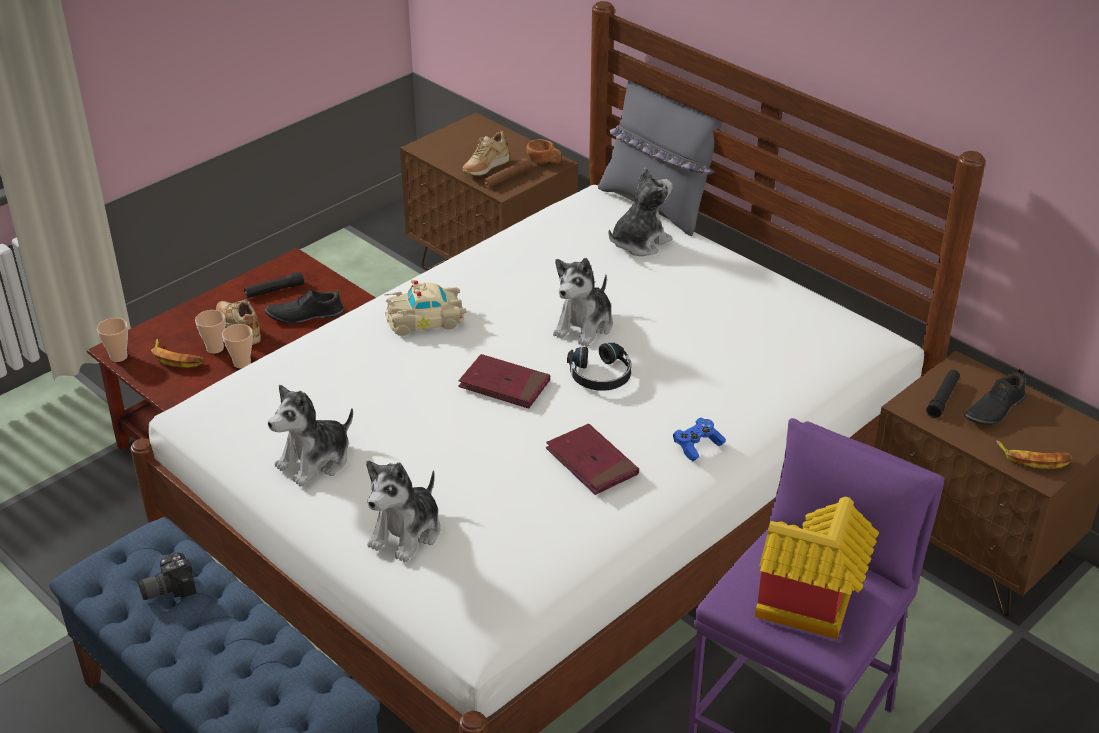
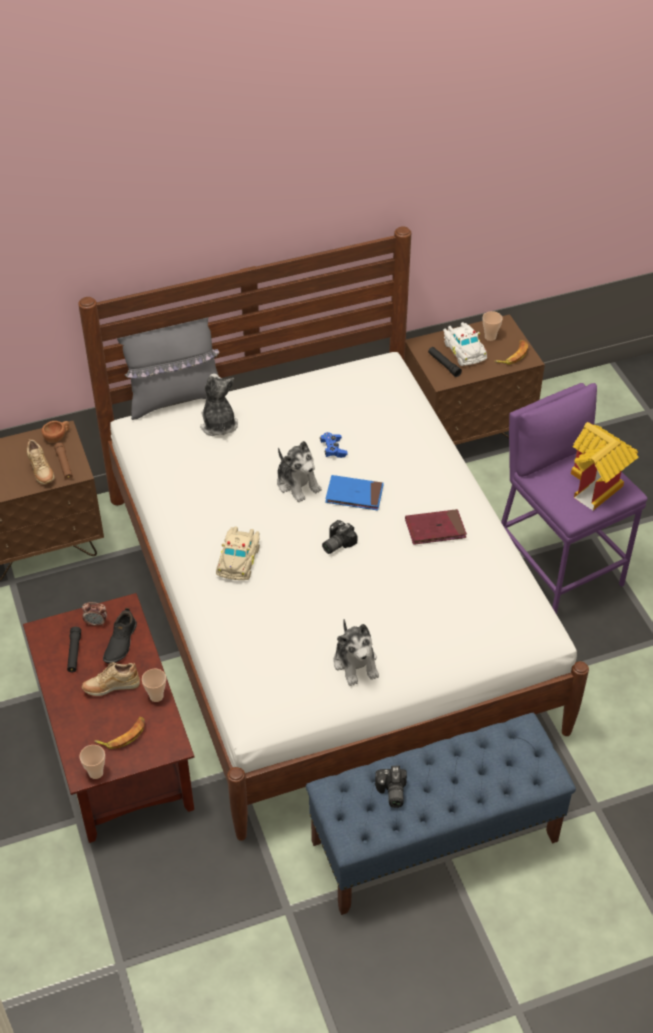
camera: 65 degrees left, 10 degrees up
cup [195,310,226,354] -> cup moved to [483,311,503,341]
plush toy [366,461,440,562] -> none
red book [458,354,550,409] -> camera [322,520,357,554]
black headphones [567,343,631,391] -> blue book [325,475,384,511]
blue game controller [673,418,726,461] -> blue game controller moved to [320,432,348,458]
black shoe [964,369,1026,425] -> white toy car [443,322,487,366]
none -> alarm clock [82,602,107,626]

